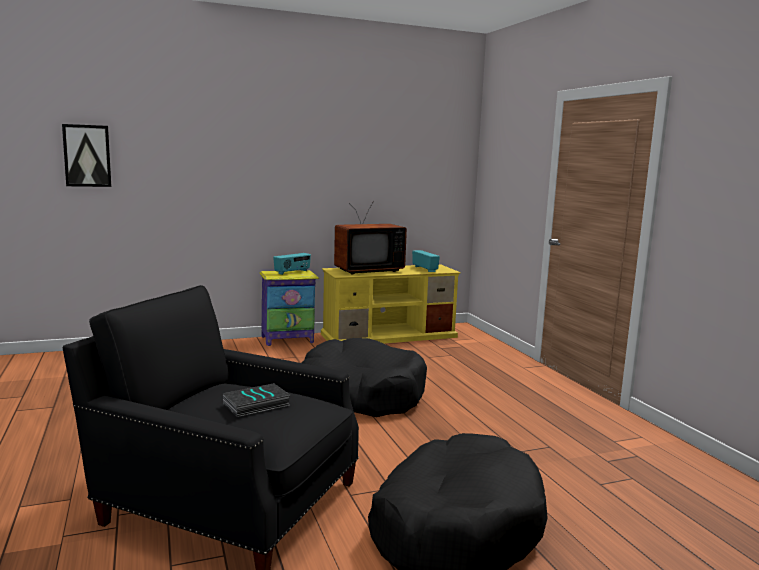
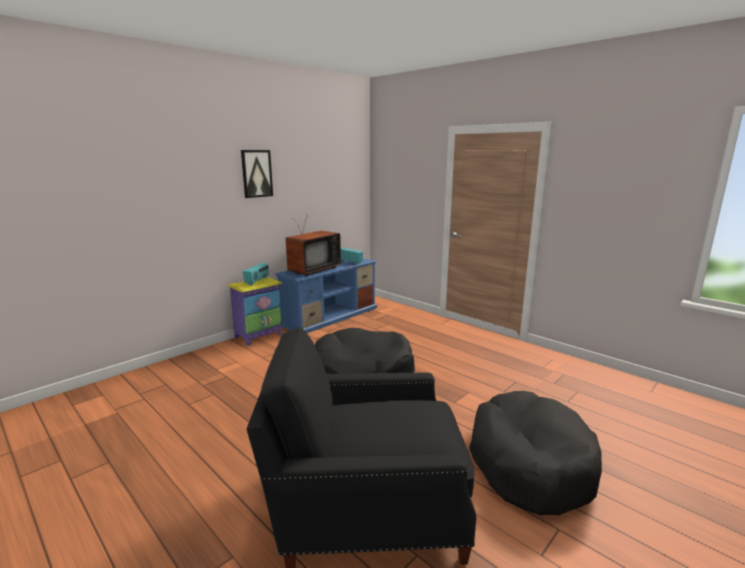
camera: 25 degrees left, 5 degrees up
picture [62,124,111,187] -> picture moved to [241,150,273,198]
book [223,383,291,417] -> none
yellow tv stand [321,264,461,344] -> blue tv stand [275,258,377,333]

